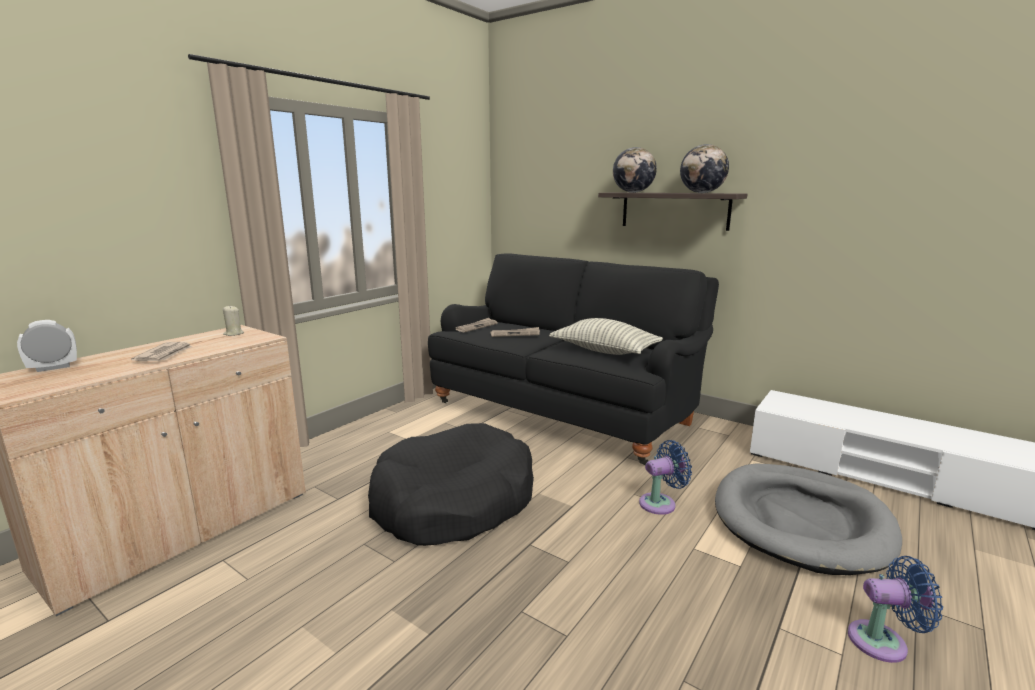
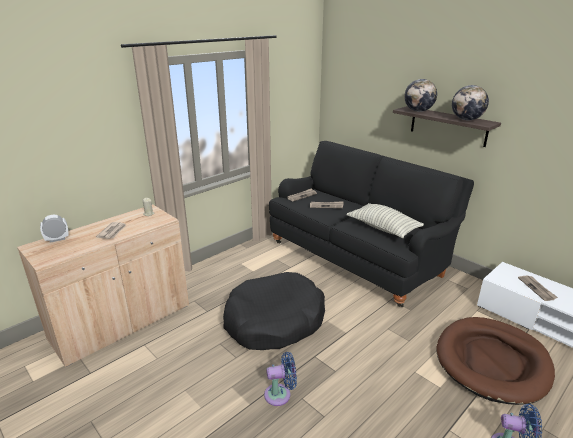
camera: 10 degrees right, 10 degrees up
blue fan [639,440,692,515] -> blue fan moved to [264,352,297,406]
grey dog bed [715,463,902,575] -> brown dog bed [437,317,555,405]
none -> newspaper [518,275,558,301]

